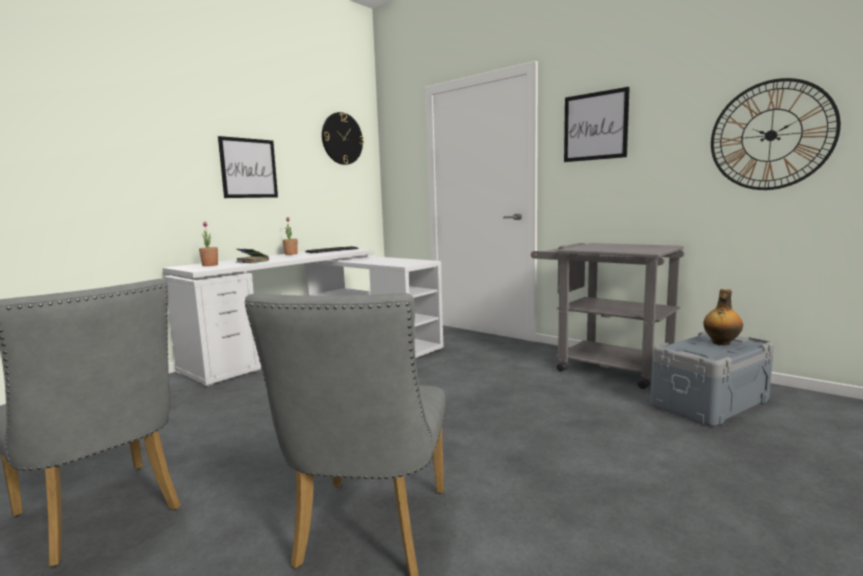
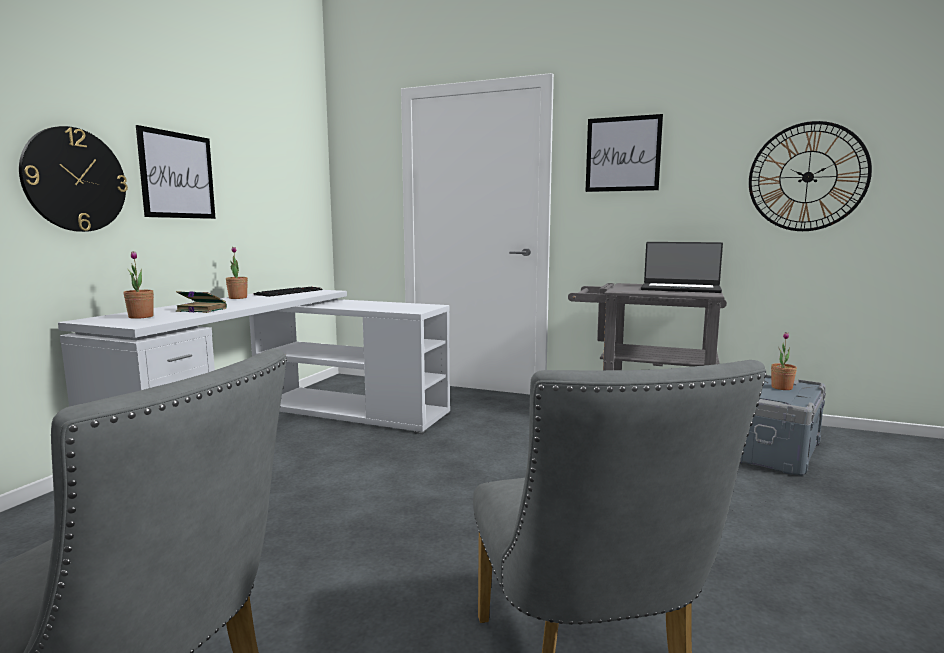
camera: 20 degrees left, 0 degrees up
wall clock [322,112,364,165] -> wall clock moved to [19,126,128,232]
bottle [703,289,743,345] -> potted plant [771,332,797,390]
none -> laptop [641,242,723,293]

